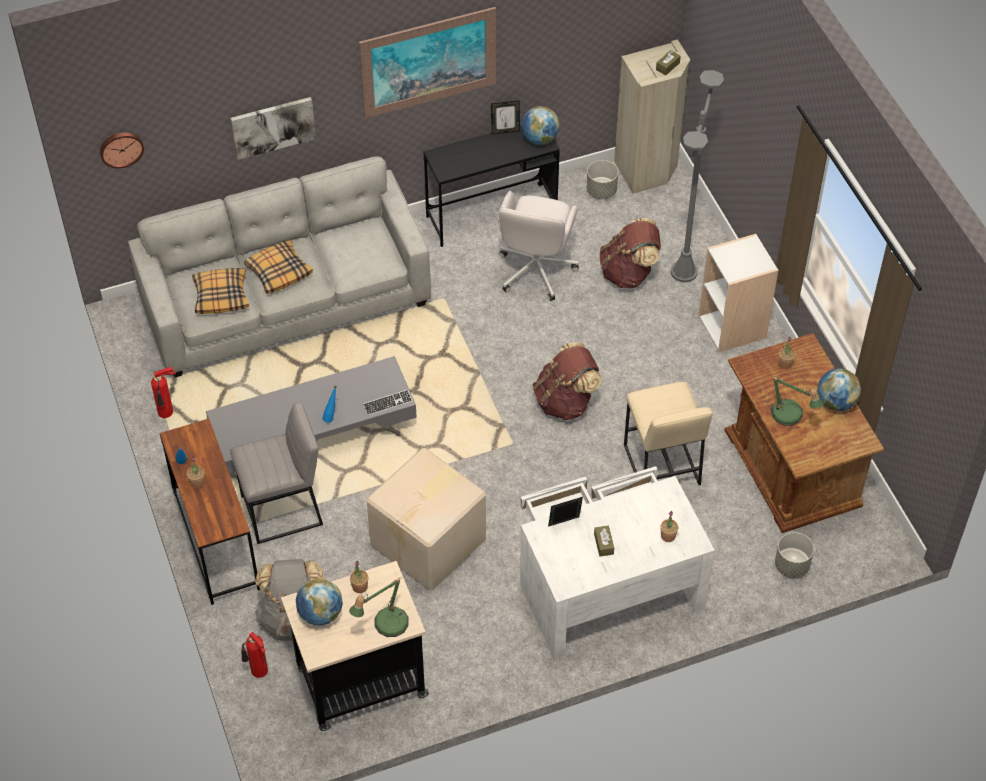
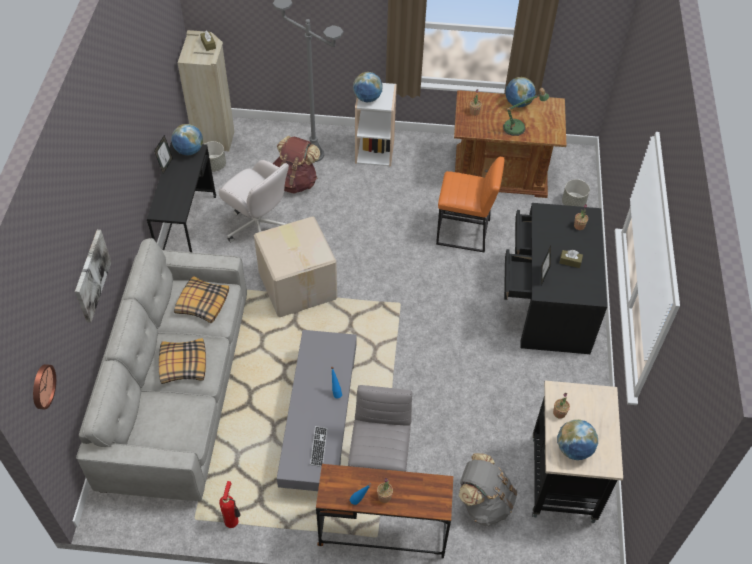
camera: 65 degrees left, 0 degrees up
pillow [192,268,249,314] -> pillow moved to [174,276,229,323]
fire extinguisher [242,632,268,678] -> none
table lamp [349,577,409,637] -> none
picture [359,7,496,118] -> none
keyboard [363,390,413,416] -> keyboard moved to [310,426,327,467]
cardboard box [366,448,486,590] -> cardboard box moved to [254,216,337,317]
white desk [520,466,715,659] -> black desk [504,203,607,354]
brown backpack [532,343,602,421] -> none
beige chair [624,382,713,485] -> orange chair [436,157,505,253]
none -> globe [353,72,382,102]

